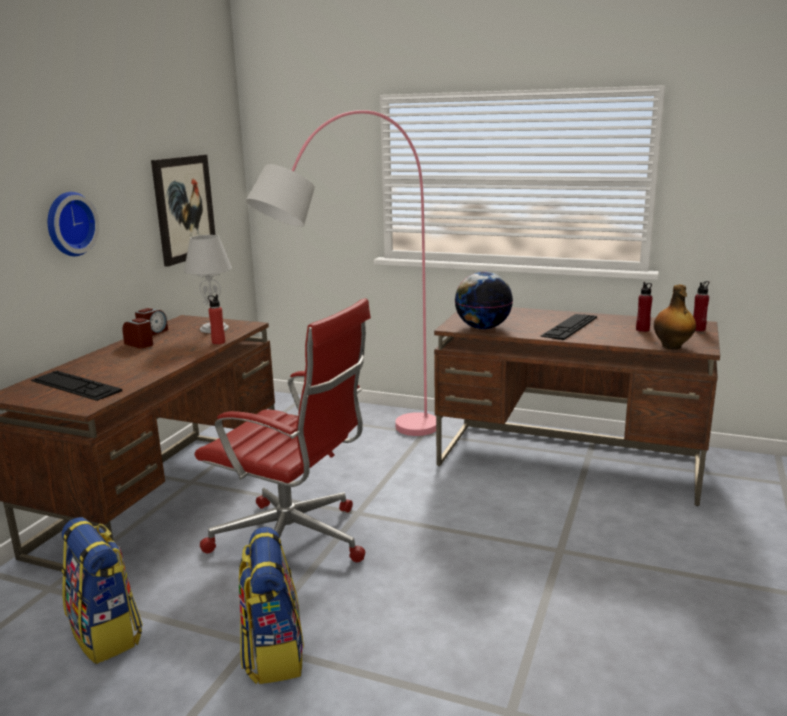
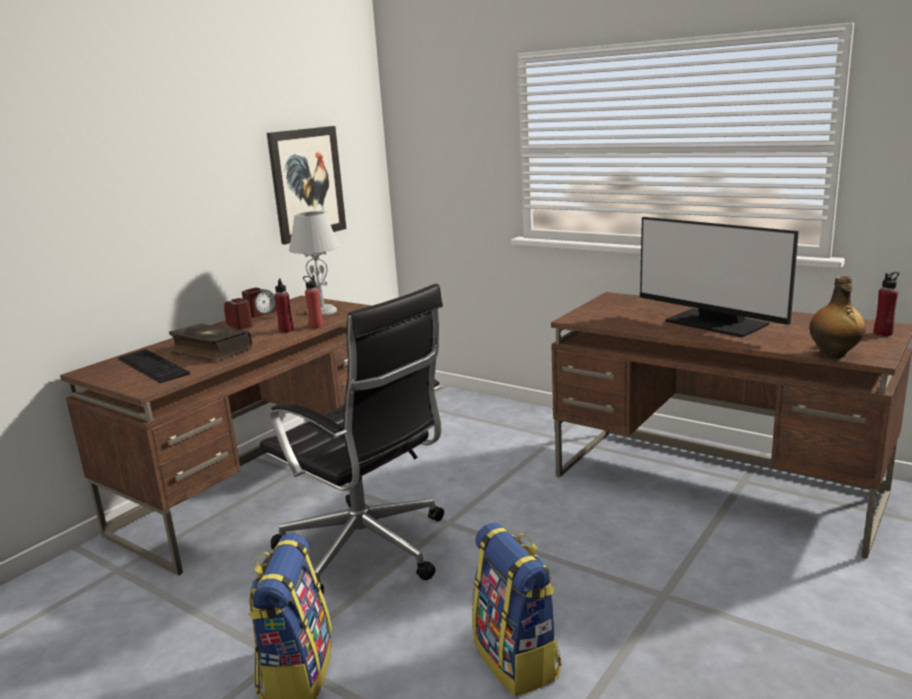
camera: 15 degrees right, 0 degrees up
wall clock [48,192,99,256] -> none
backpack [61,517,143,664] -> backpack moved to [472,523,562,696]
red office chair [195,298,371,562] -> black office chair [260,284,444,595]
pink floor lamp [246,110,436,436] -> none
globe [455,272,513,329] -> none
keyboard [540,314,597,340] -> monitor [640,217,799,338]
red bottle [636,282,653,332] -> red bottle moved to [274,278,294,333]
none -> book [169,323,252,361]

